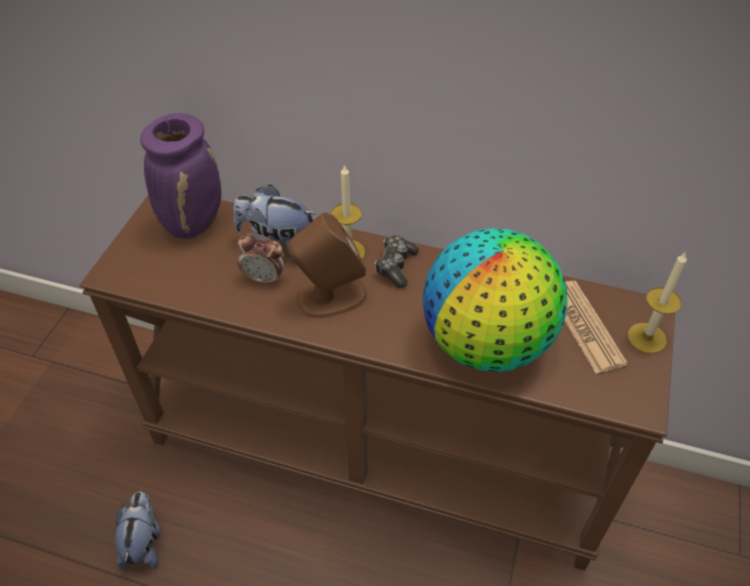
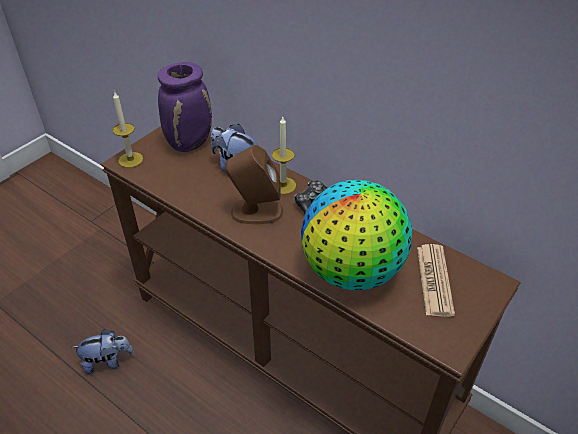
camera: 20 degrees right, 5 degrees down
plush toy [115,492,161,570] -> plush toy turned 60 degrees clockwise [71,329,134,375]
alarm clock [238,234,285,286] -> none
candle [628,253,687,354] -> candle moved to [113,91,143,168]

